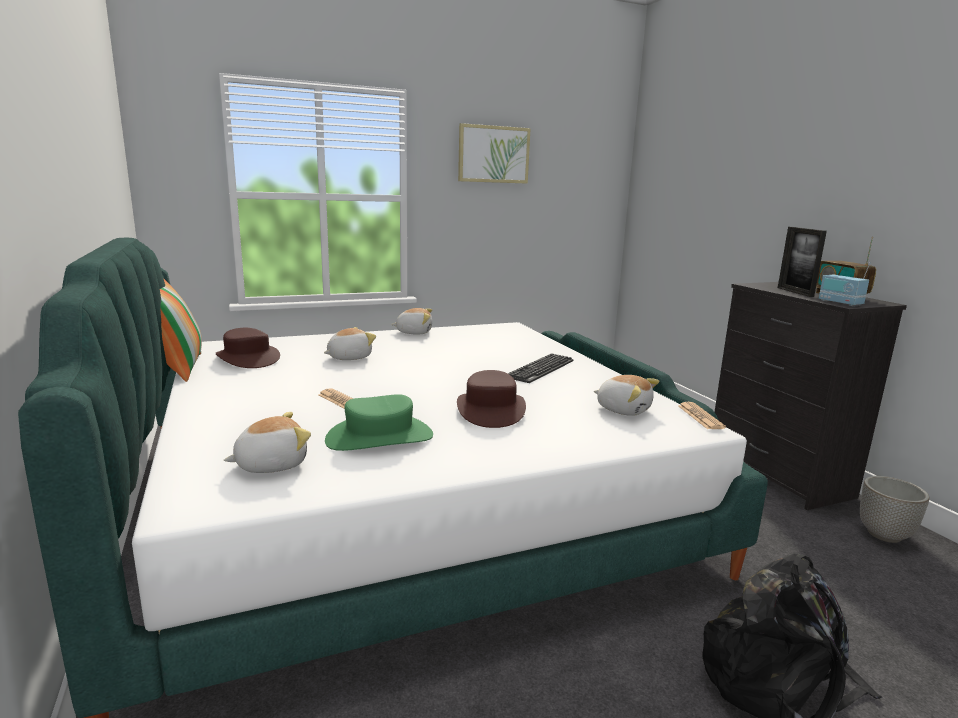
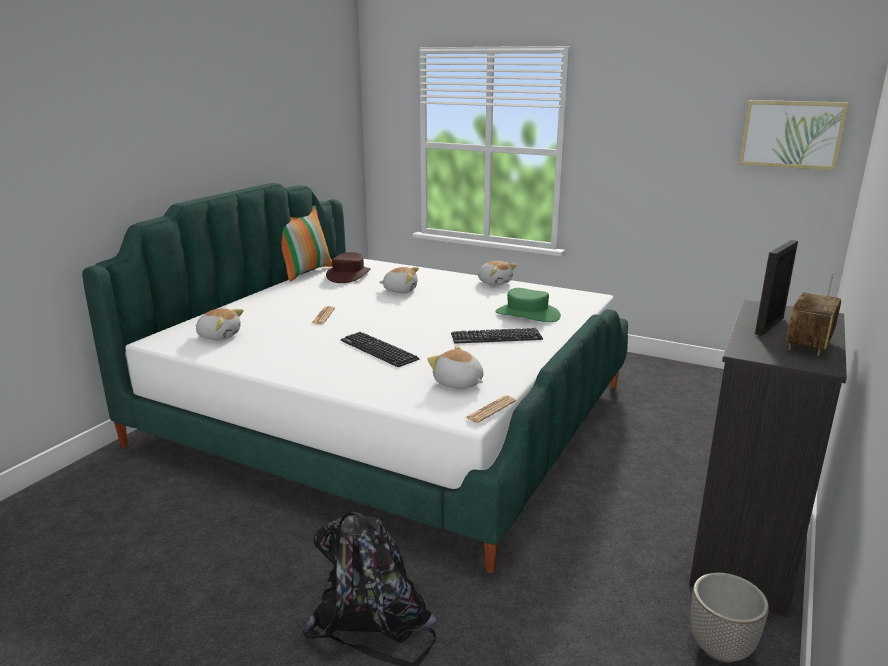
camera: 50 degrees right, 5 degrees up
green hat [325,394,433,451] -> green hat moved to [496,288,561,322]
brown hat [457,370,526,428] -> keyboard [341,332,419,367]
picture [458,123,531,184] -> picture moved to [739,100,849,170]
plush toy [594,375,659,416] -> plush toy turned 135 degrees clockwise [427,346,483,389]
radio [819,262,871,306] -> none

